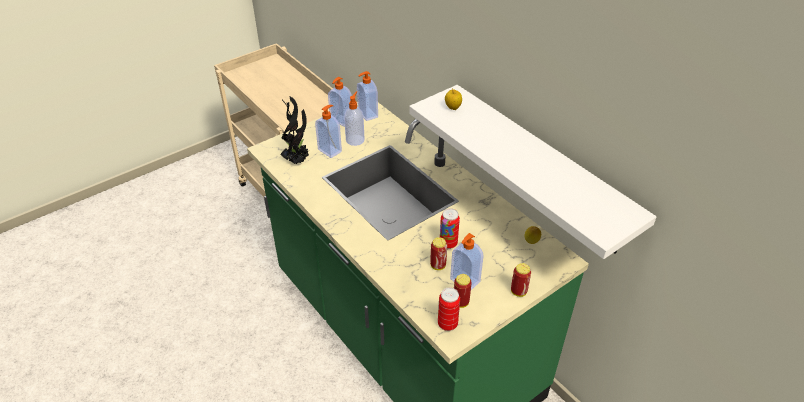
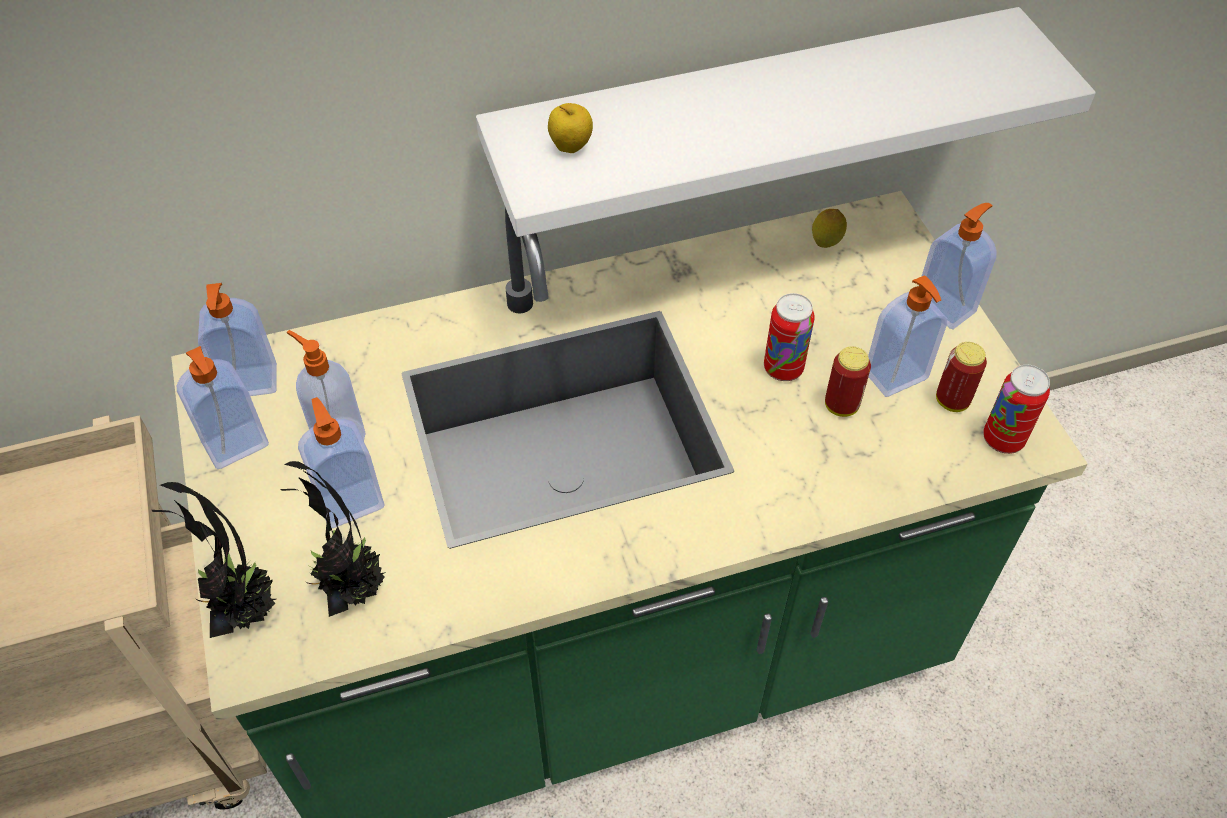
camera: 70 degrees left, 10 degrees up
can [511,263,531,297] -> soap dispenser [921,203,997,329]
none -> potted plant [152,482,276,638]

